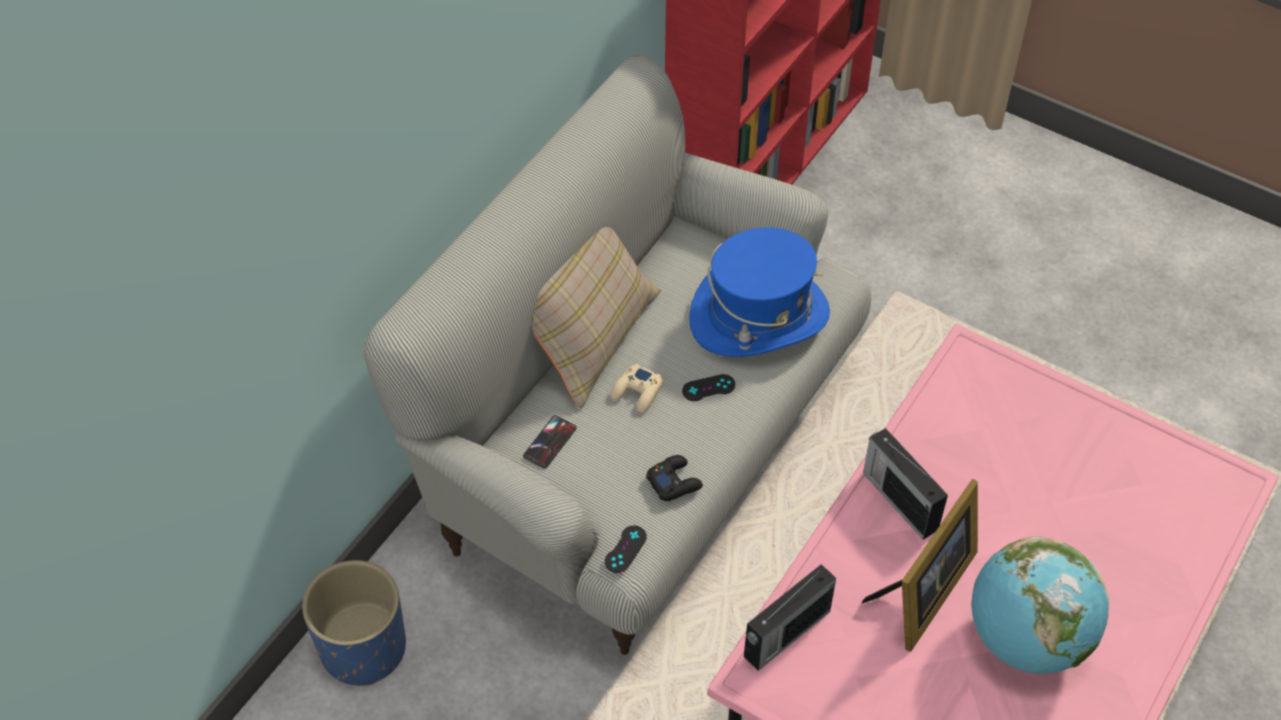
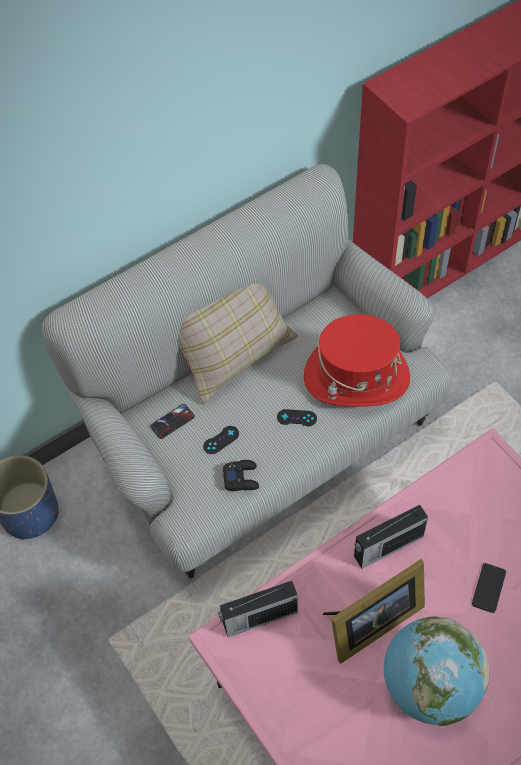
camera: 25 degrees right, 5 degrees up
black game controller [605,525,647,573] -> black game controller moved to [203,426,239,454]
beige game controller [611,364,663,414] -> none
blue hat [689,227,830,357] -> red hat [304,314,410,407]
radio [863,428,948,540] -> radio turned 105 degrees counterclockwise [354,505,428,569]
none -> phone [472,563,506,613]

